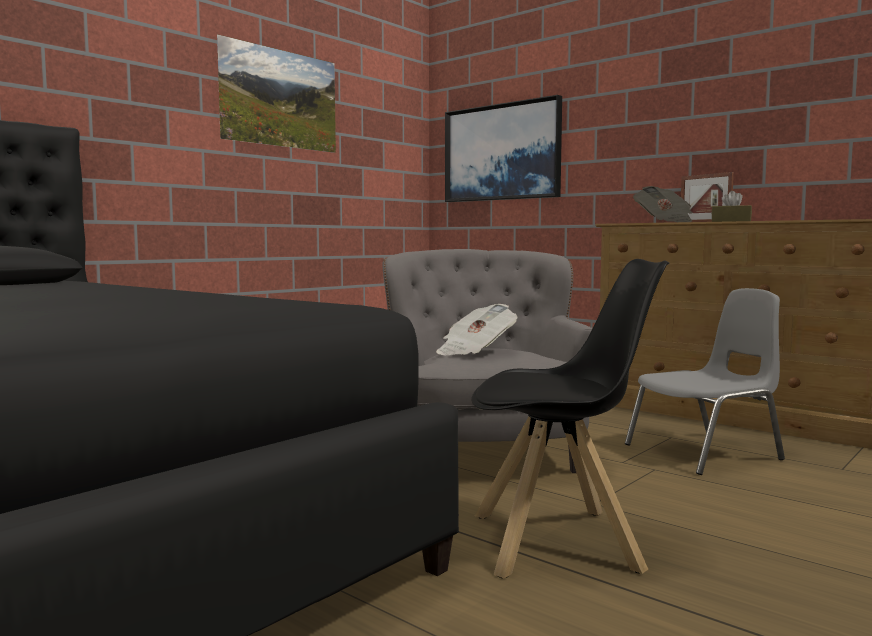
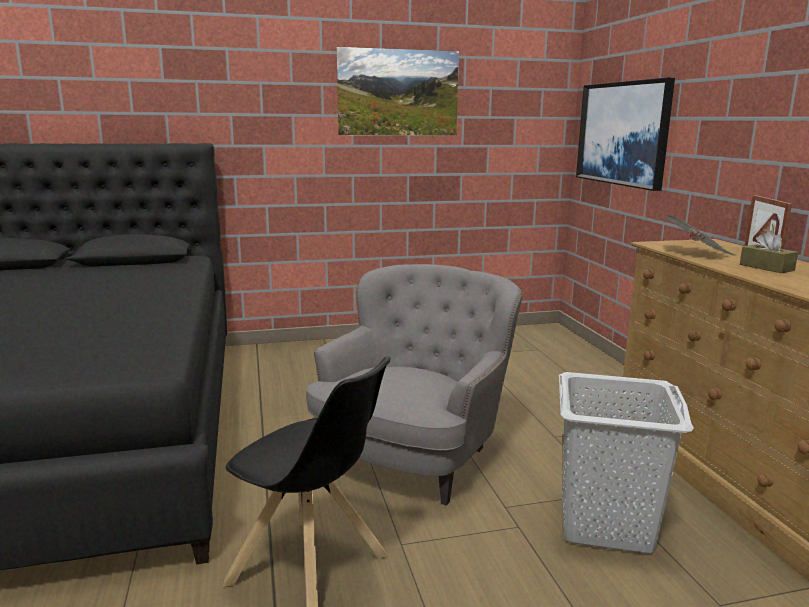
camera: 35 degrees right, 10 degrees up
newspaper [436,304,517,355] -> none
grey chair [625,288,785,475] -> grey laundry basket [559,372,694,553]

